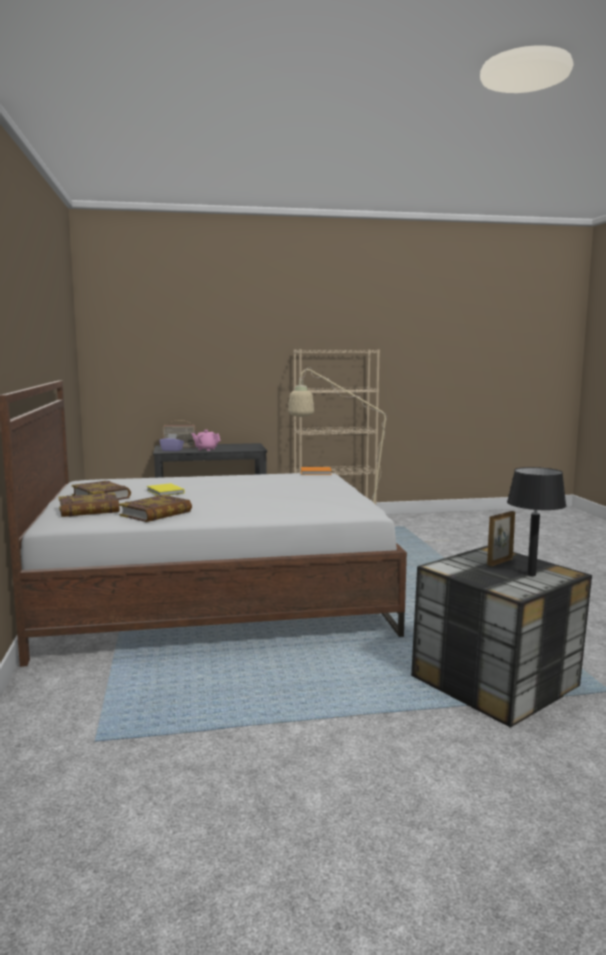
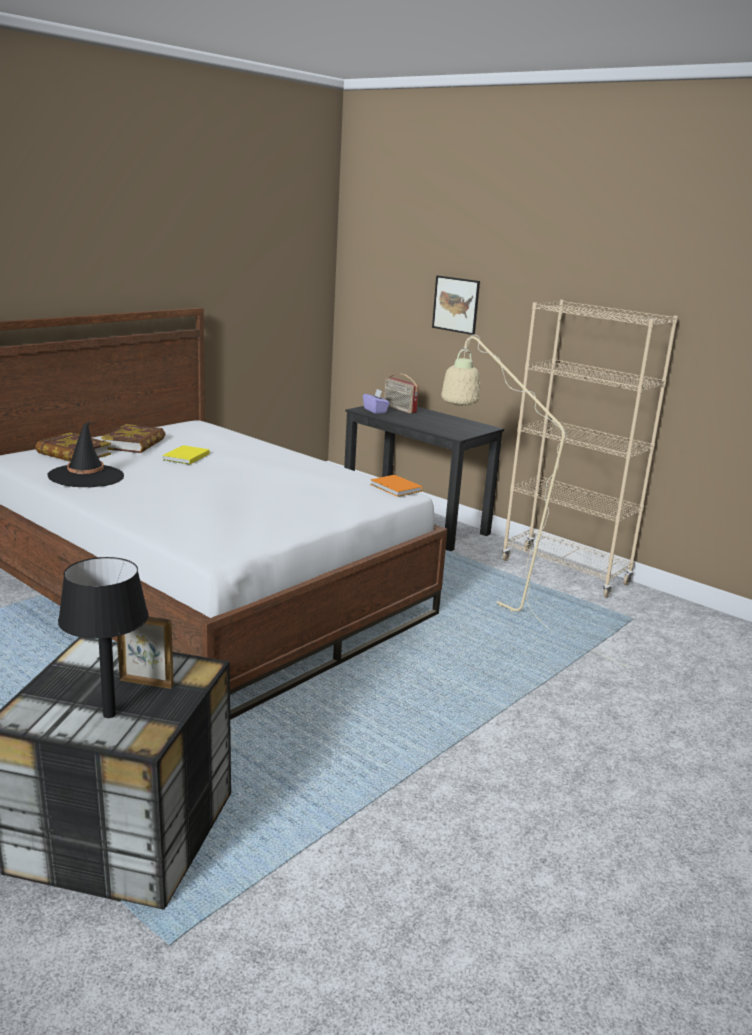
camera: 50 degrees right, 10 degrees up
book [119,495,192,522] -> black hat [47,420,124,487]
pink teapot [191,430,221,451] -> none
none -> picture [432,275,480,335]

